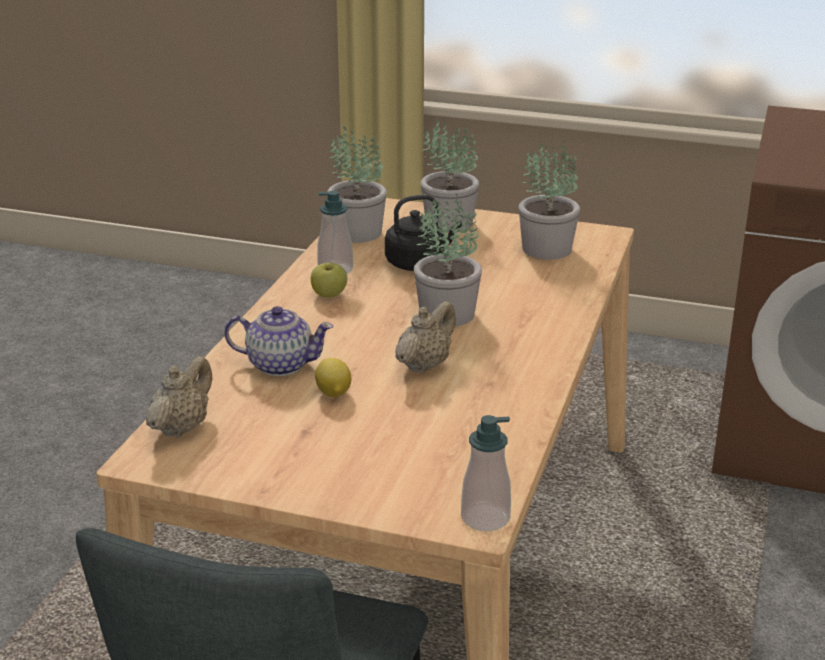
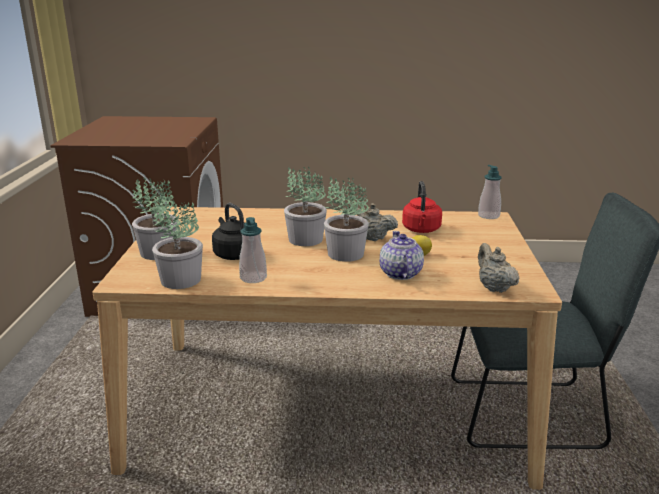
camera: 105 degrees left, 5 degrees down
beige teapot [146,356,212,438] -> beige teapot turned 60 degrees clockwise [478,243,519,293]
apple [311,263,347,298] -> none
potted plant [519,139,580,260] -> potted plant moved to [324,177,369,262]
none -> red kettle [402,181,442,233]

